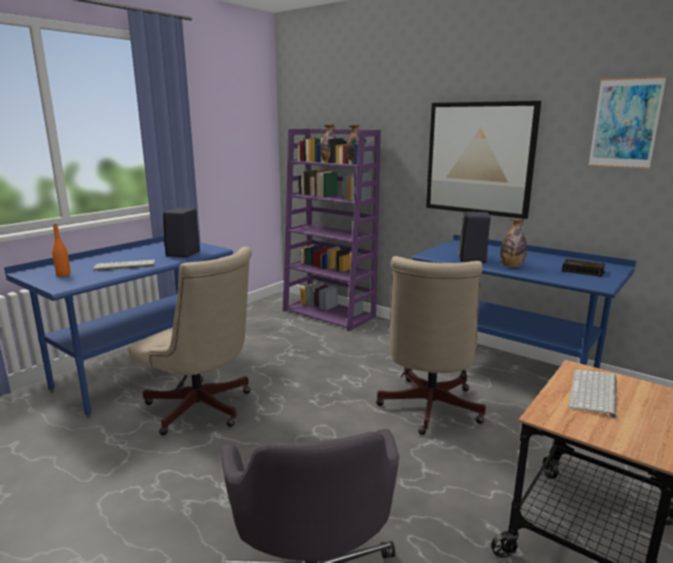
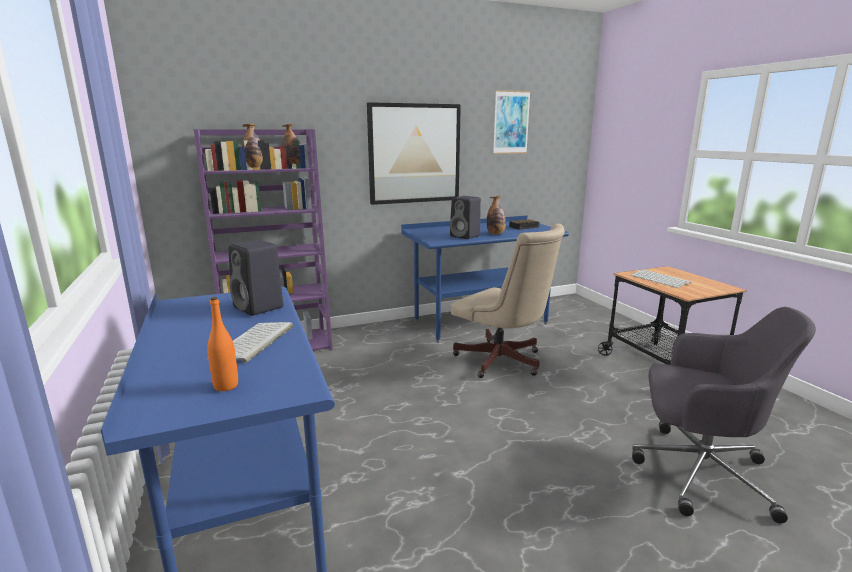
camera: 60 degrees left, 0 degrees up
beige office chair [128,247,252,435] -> none

